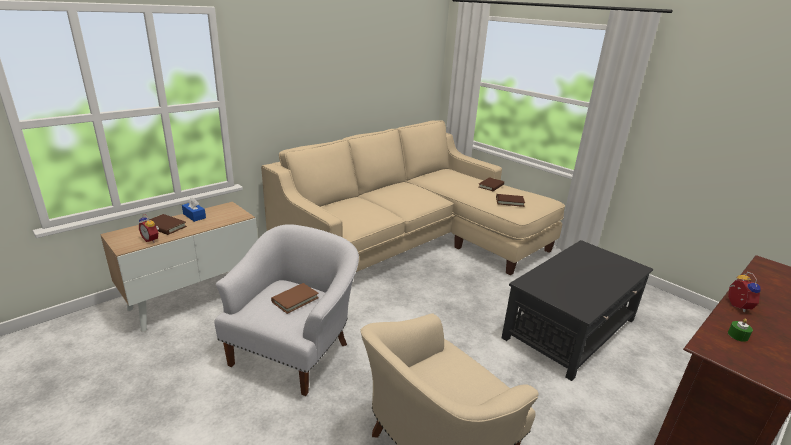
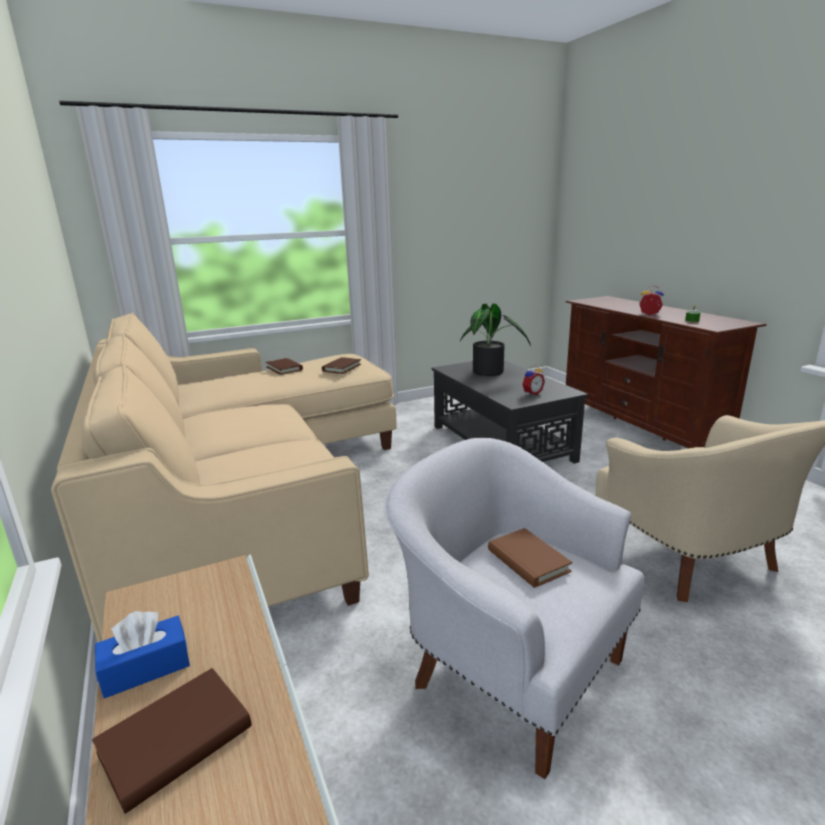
camera: 70 degrees left, 5 degrees down
alarm clock [139,214,159,242] -> alarm clock moved to [522,364,545,395]
none -> potted plant [460,303,531,376]

